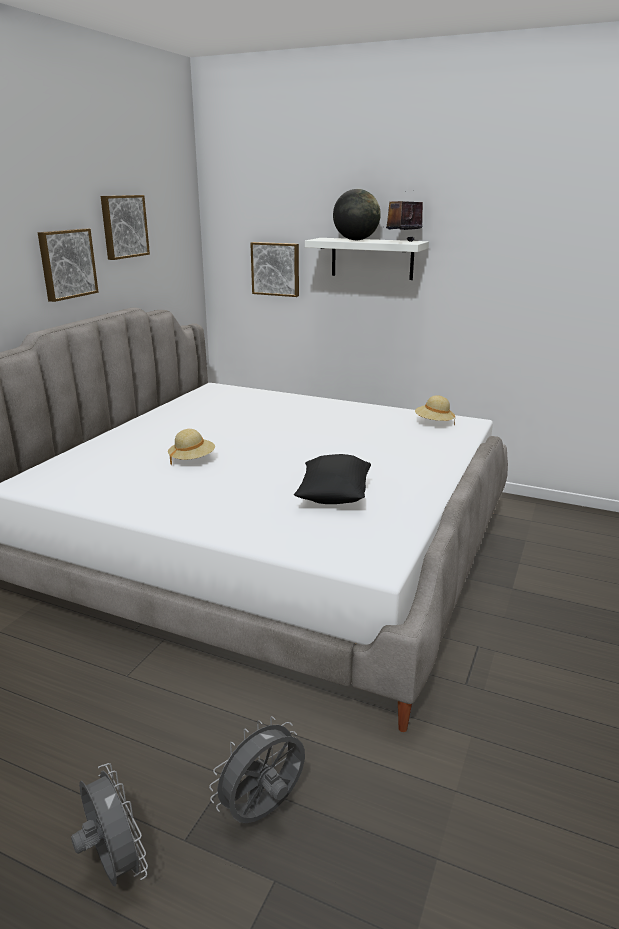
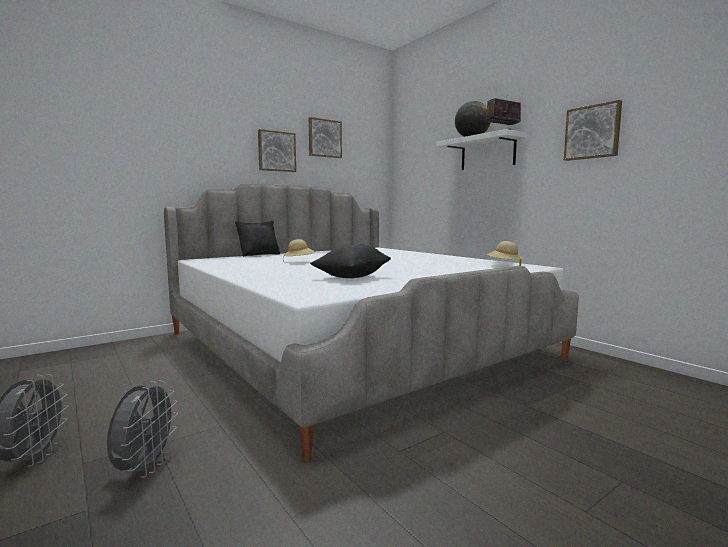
camera: 30 degrees right, 15 degrees down
grey fan [209,716,305,823] -> grey fan turned 105 degrees clockwise [107,381,178,478]
picture [250,242,299,297] -> picture moved to [564,100,622,161]
none -> black pillow [235,221,281,256]

